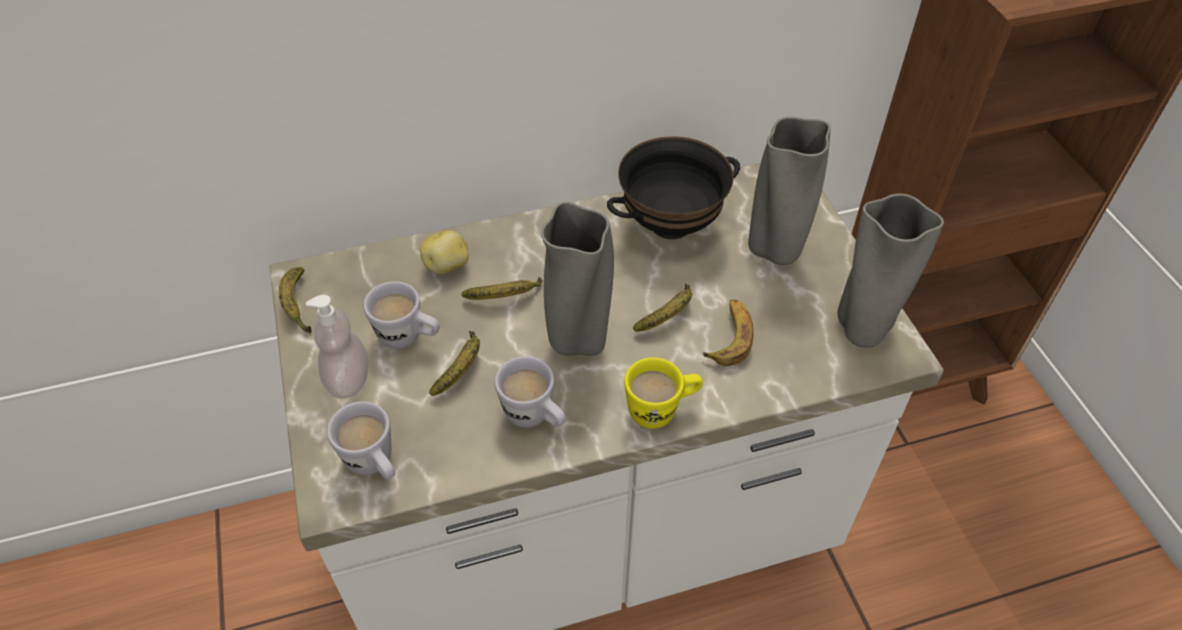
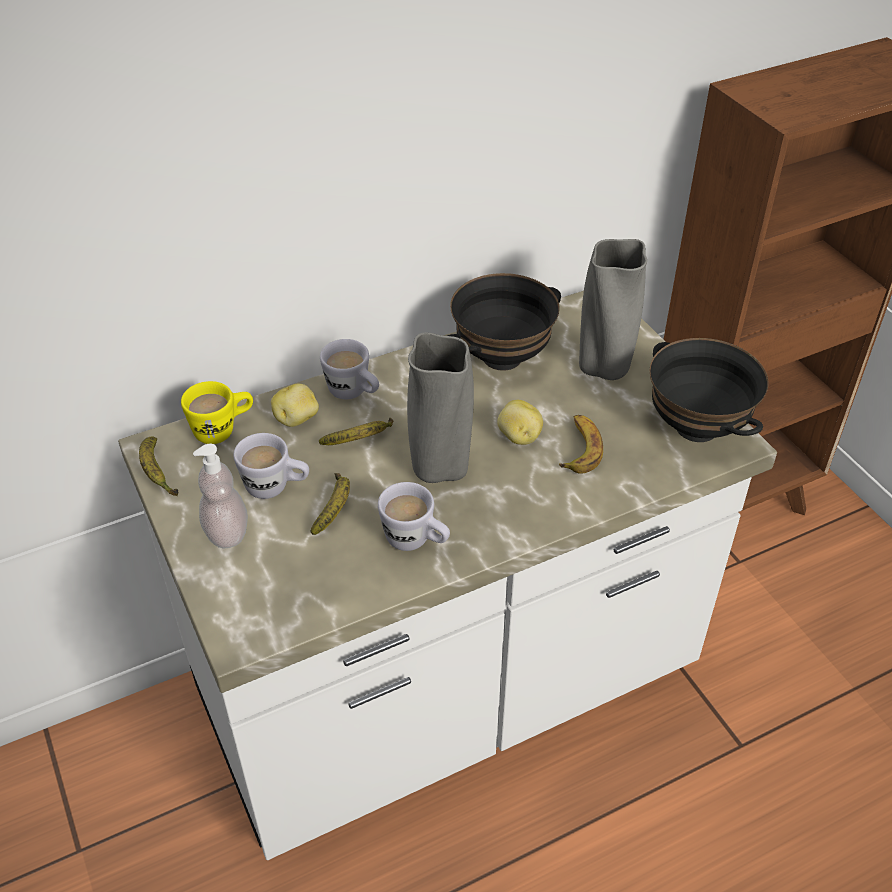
camera: 10 degrees left, 5 degrees down
white mug [327,401,395,480] -> white mug moved to [320,339,379,399]
yellow mug [624,357,703,429] -> yellow mug moved to [181,381,253,444]
banana [633,284,693,332] -> potato [497,400,543,445]
grey vase [837,193,944,348] -> black bowl [650,338,768,442]

